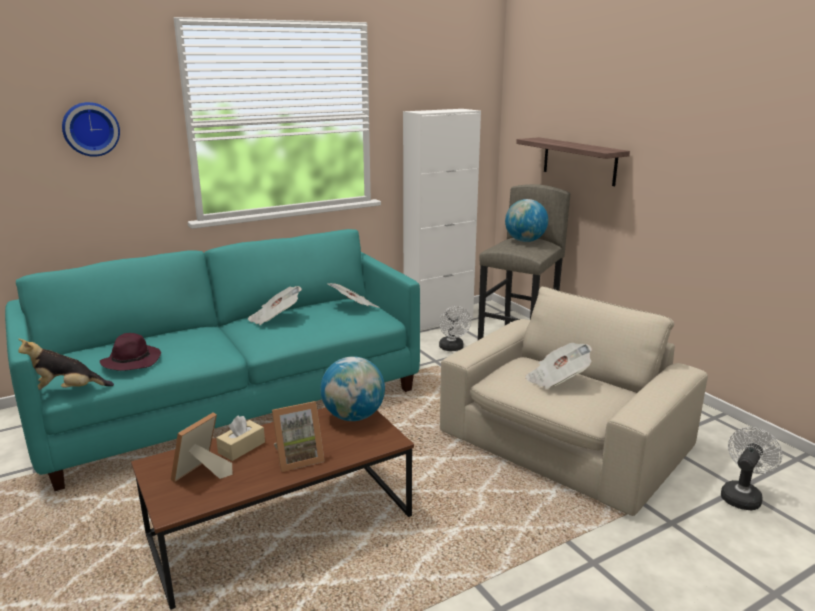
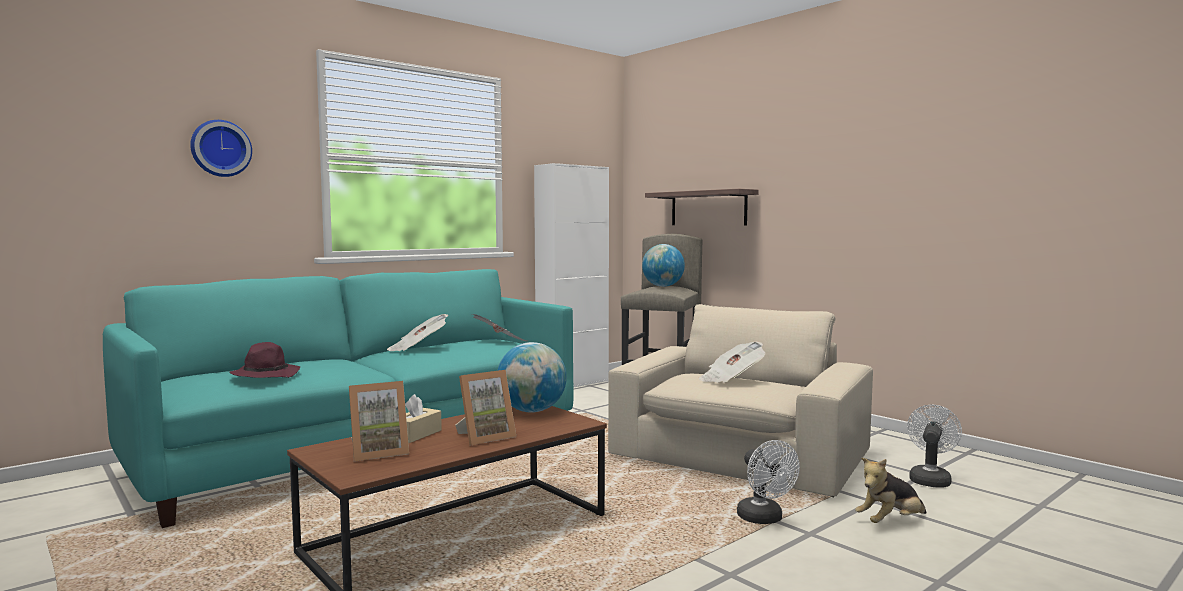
camera: 10 degrees left, 15 degrees down
plush toy [18,338,114,390] -> plush toy moved to [855,458,927,523]
picture frame [171,412,233,482] -> picture frame turned 135 degrees counterclockwise [349,381,409,462]
white fan [439,306,472,351] -> white fan moved to [737,440,800,524]

